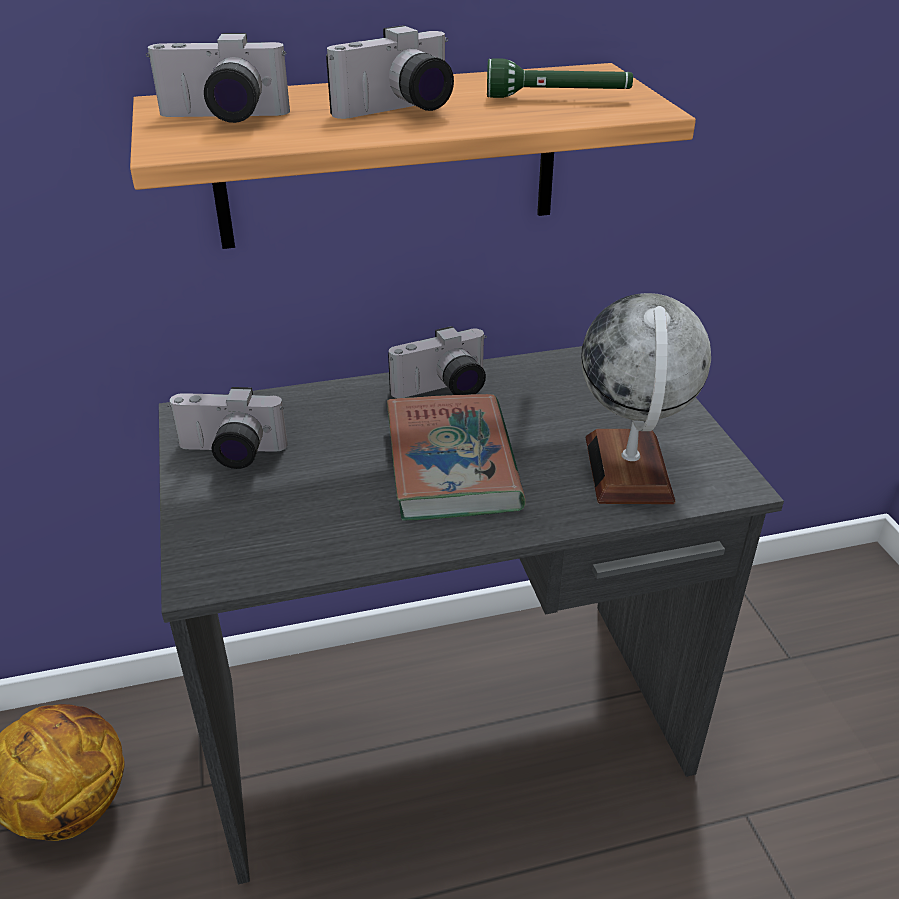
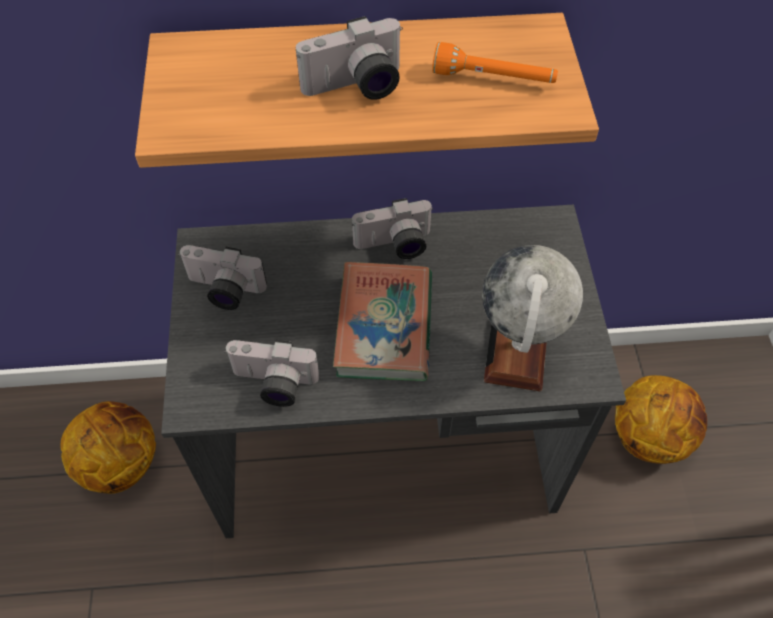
camera: 10 degrees right, 20 degrees up
camera [146,33,290,123] -> camera moved to [224,340,319,407]
green flashlight [487,58,633,98] -> orange flashlight [432,42,558,83]
none -> basketball [615,375,707,464]

